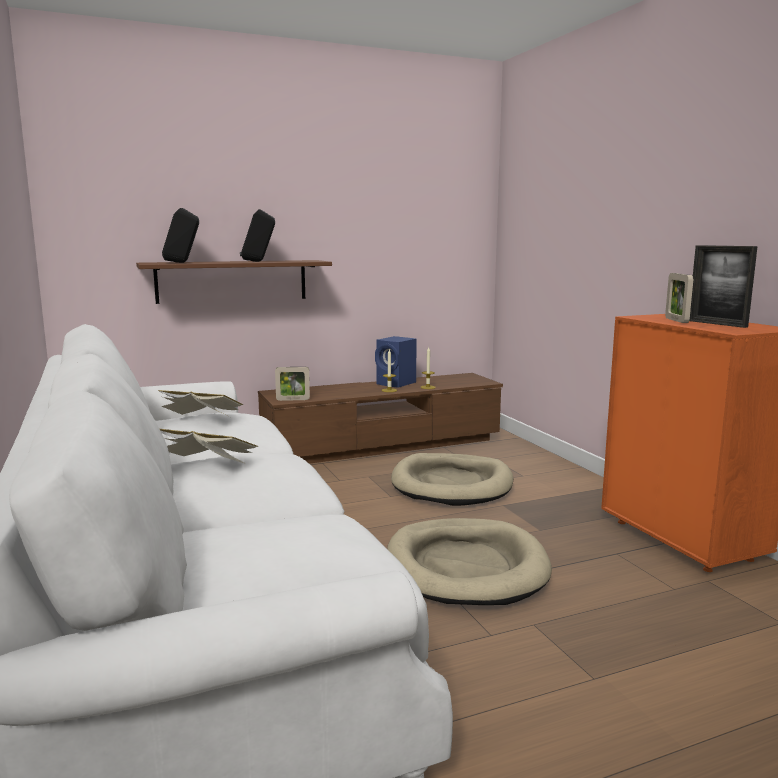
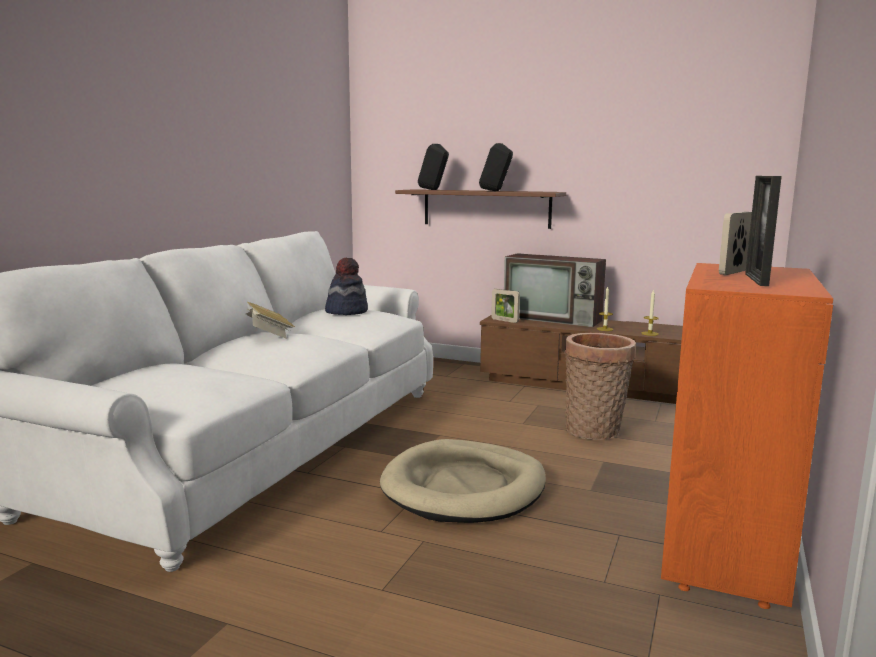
camera: 45 degrees right, 0 degrees up
book [158,390,243,415] -> hat [325,258,368,315]
blue speaker [375,336,417,388] -> none
beige dog bed [391,453,513,506] -> basket [564,333,636,440]
none -> television [504,253,606,327]

